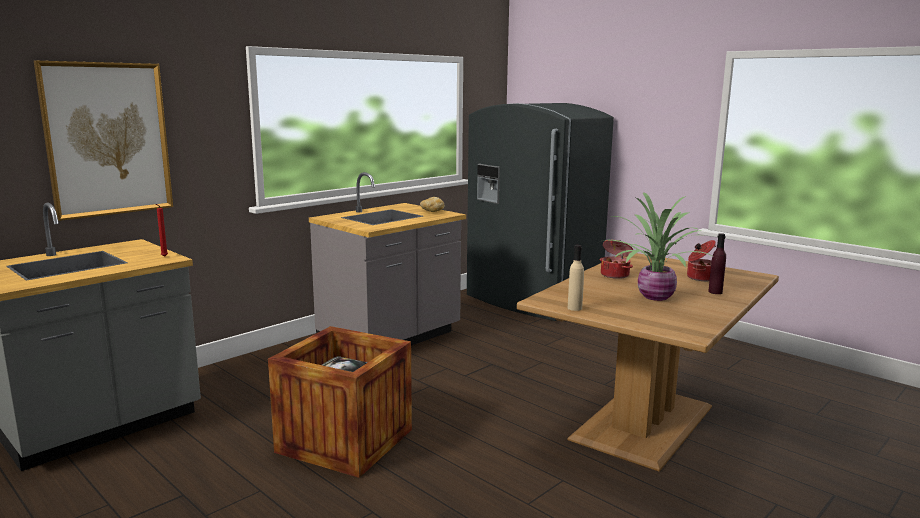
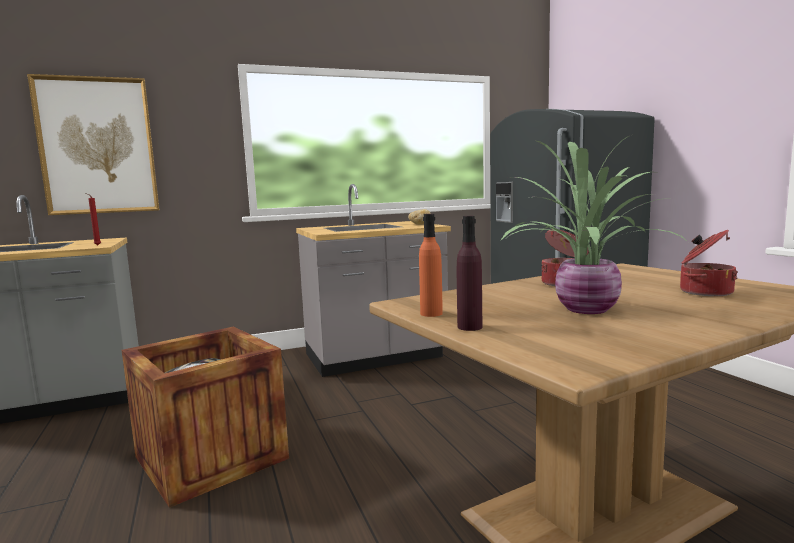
camera: 25 degrees right, 5 degrees down
beige bottle [568,245,584,311] -> orange bottle [419,214,443,317]
purple bottle [708,233,726,294] -> purple bottle moved to [457,216,483,331]

